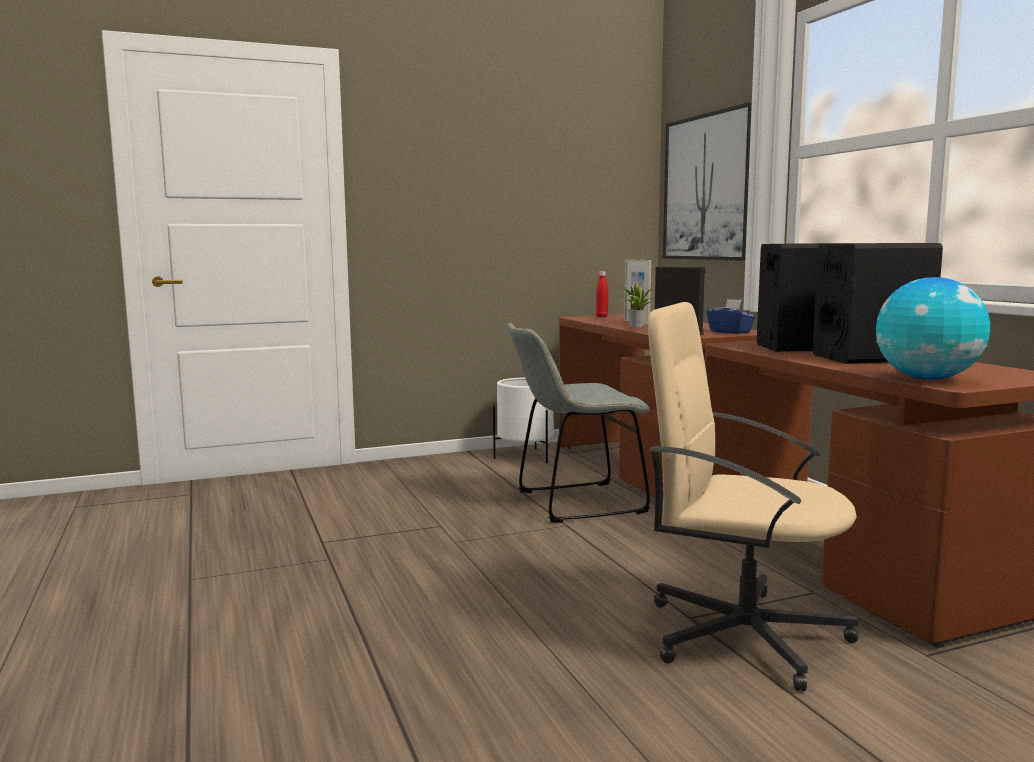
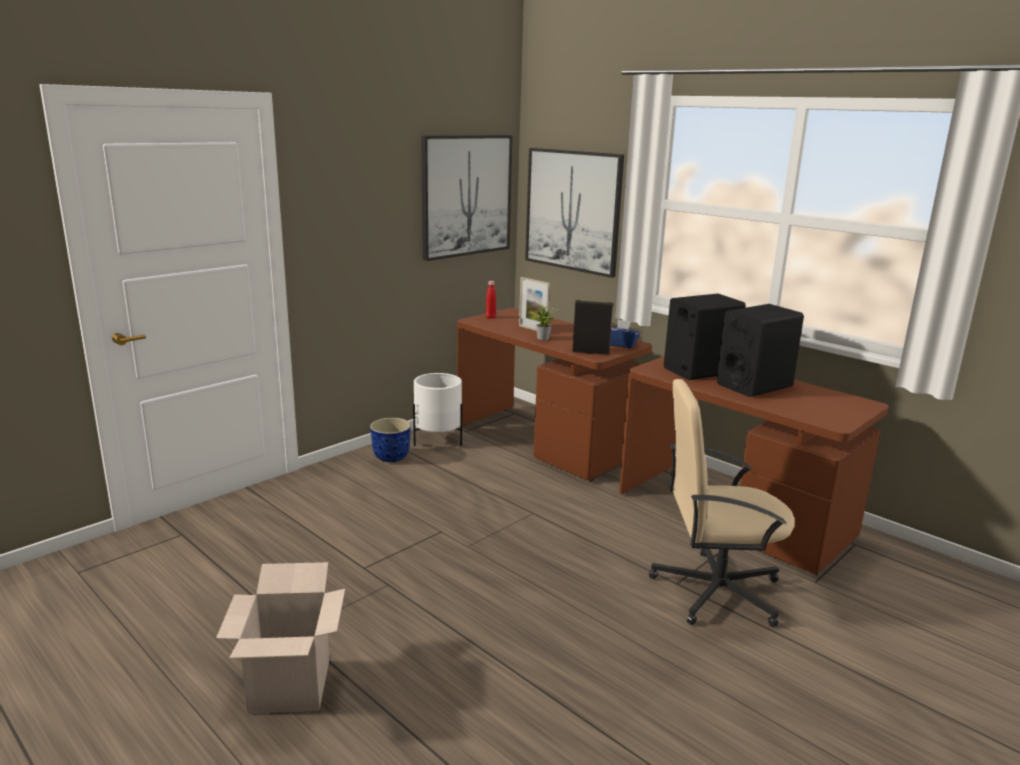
camera: 25 degrees left, 10 degrees up
grey chair [507,323,650,523] -> none
globe [875,277,990,380] -> none
none -> cardboard box [216,562,345,714]
none -> planter [370,418,411,462]
none -> picture [421,135,512,261]

